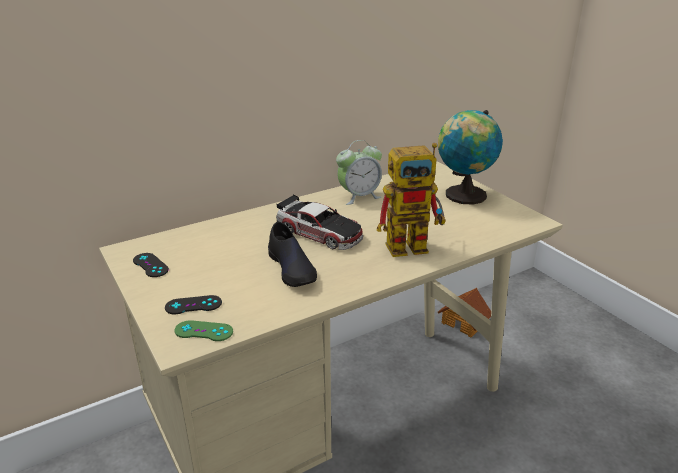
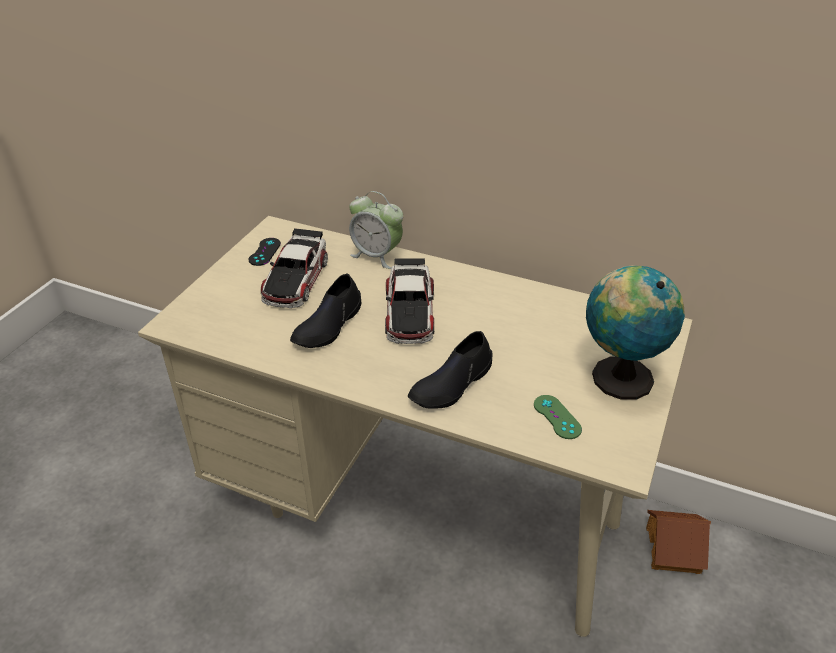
camera: 55 degrees right, 10 degrees up
black game controller [165,295,222,314] -> none
green game controller [175,320,233,341] -> green game controller moved to [534,395,582,439]
alarm clock [336,140,382,205] -> alarm clock moved to [349,191,403,269]
toy robot [377,143,446,257] -> black shoe [408,331,492,409]
none -> toy car [261,228,328,308]

